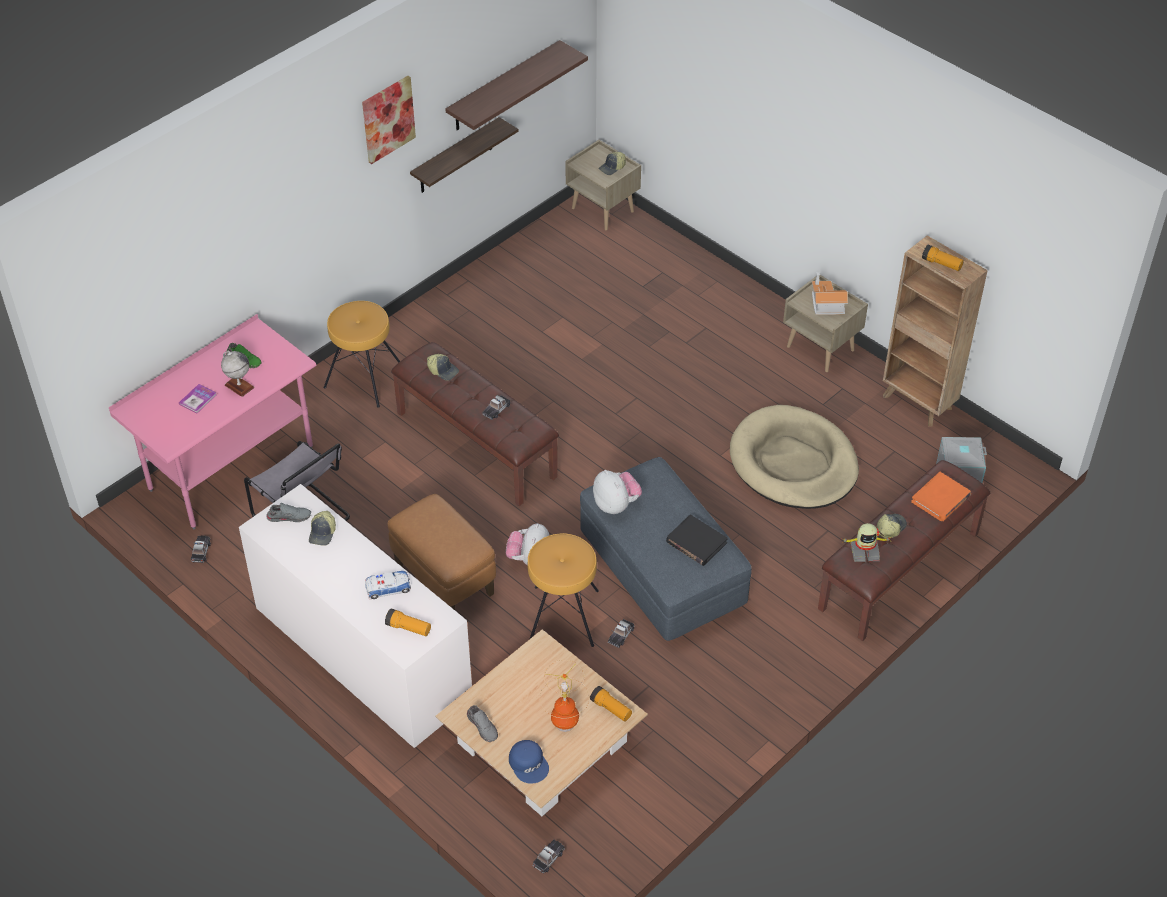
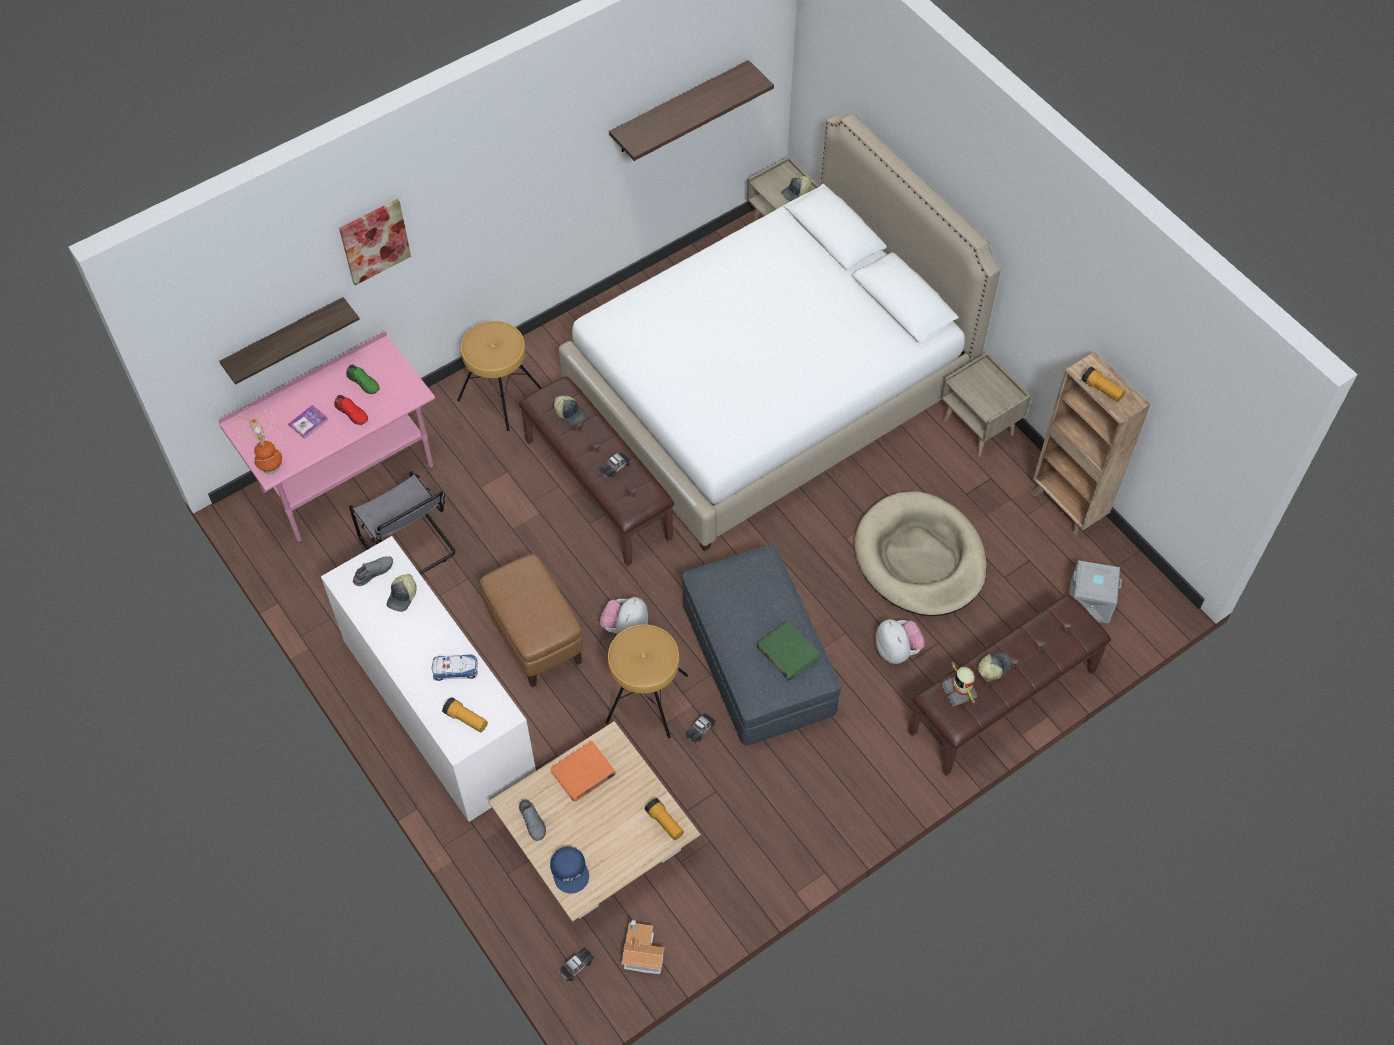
camera: 10 degrees right, 10 degrees up
toy car [191,535,211,563] -> none
globe [221,351,255,397] -> red shoe [334,395,368,425]
grey shoe [266,503,311,522] -> grey shoe turned 45 degrees counterclockwise [353,556,393,586]
picture [362,76,416,164] -> picture moved to [339,199,411,285]
shelf [410,117,518,193] -> shelf moved to [219,297,360,385]
table lamp [540,660,589,732] -> table lamp moved to [234,406,285,474]
plush toy [593,470,642,514] -> plush toy moved to [876,619,925,664]
black book [666,515,728,566] -> green book [757,621,820,681]
toy house [812,272,848,315] -> toy house moved to [622,920,665,974]
toy robot [843,523,891,562] -> toy robot turned 60 degrees clockwise [941,661,978,706]
orange book [911,472,971,521] -> orange book moved to [550,741,616,801]
none -> white bed [558,114,1001,551]

